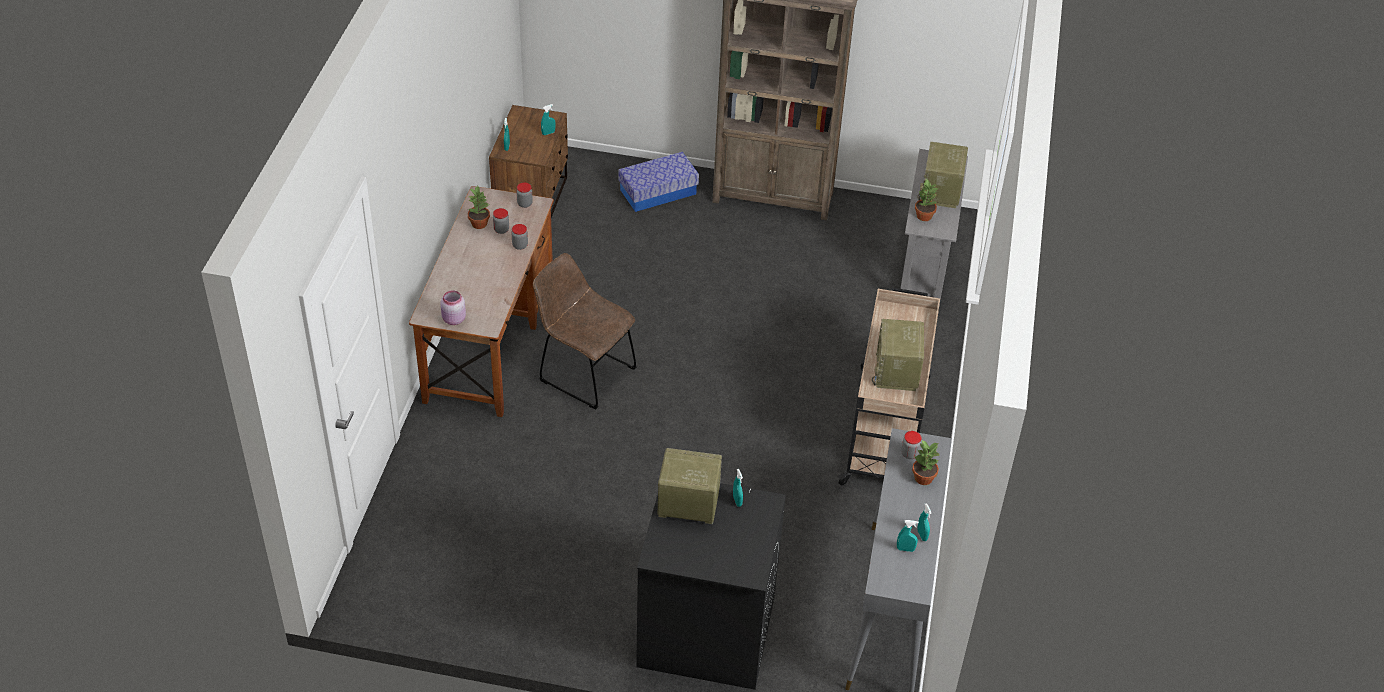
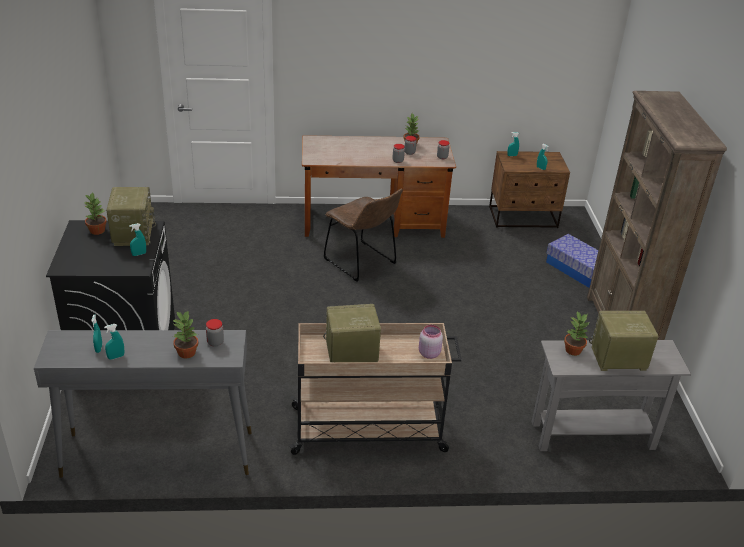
camera: 75 degrees right, 10 degrees down
pink jar [441,290,466,325] -> pink jar moved to [419,325,443,359]
brown chair [533,253,636,409] -> brown chair turned 120 degrees clockwise [324,189,403,282]
none -> potted plant [84,192,107,235]

